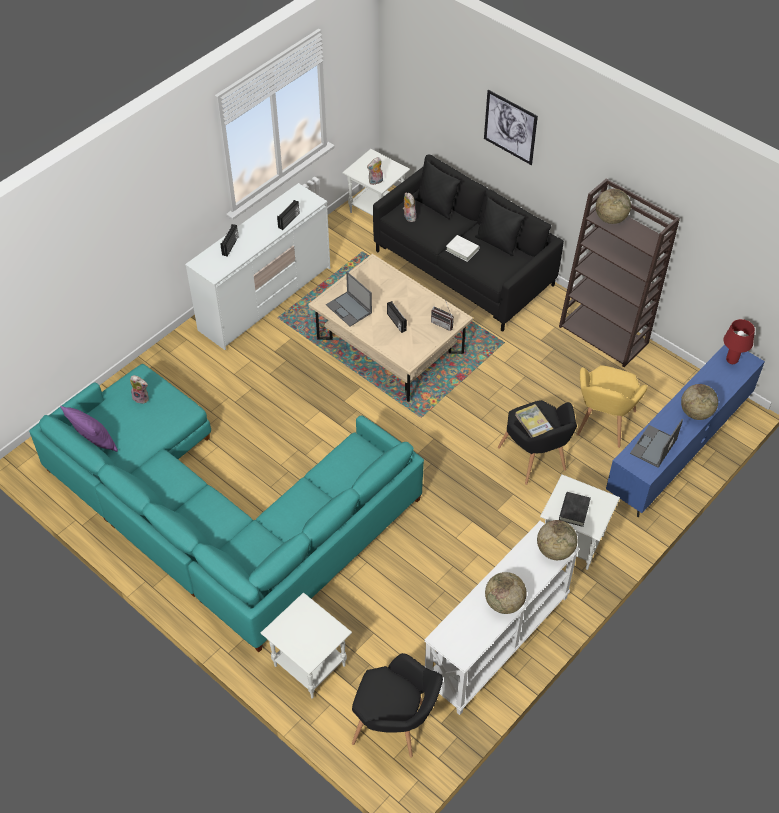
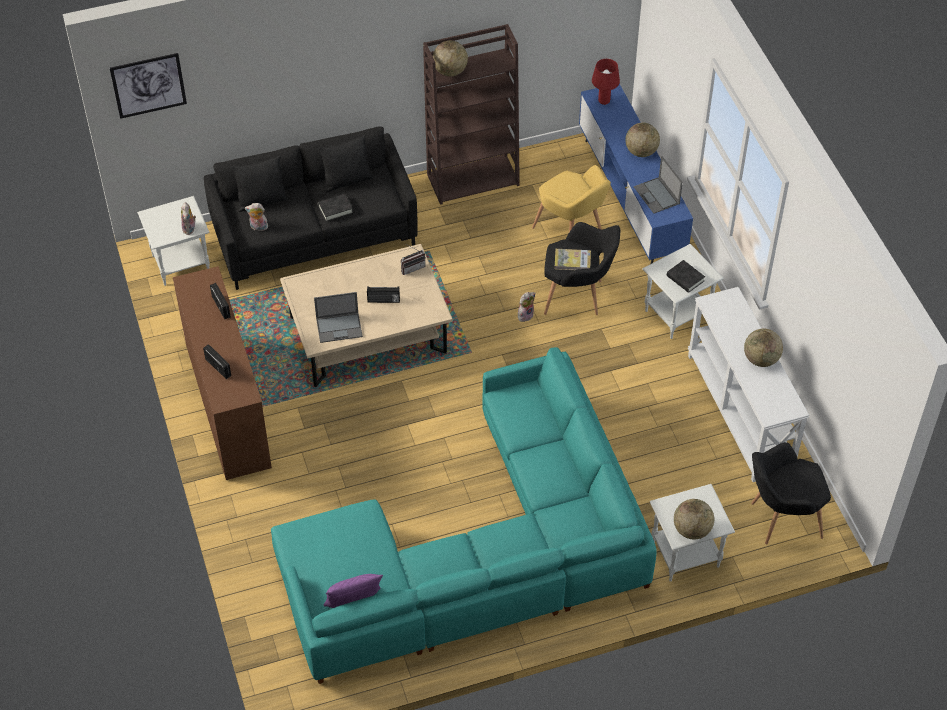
camera: 60 degrees left, 0 degrees up
plush toy [130,375,149,404] -> plush toy moved to [518,292,535,322]
white dresser [185,183,330,350] -> brown dresser [173,266,272,480]
black armchair [352,653,443,758] -> black armchair turned 150 degrees counterclockwise [751,442,831,544]
white book [446,235,480,262] -> black book [318,194,353,221]
picture [484,90,538,165] -> picture moved to [110,53,187,119]
globe [537,520,577,560] -> globe moved to [674,499,714,540]

